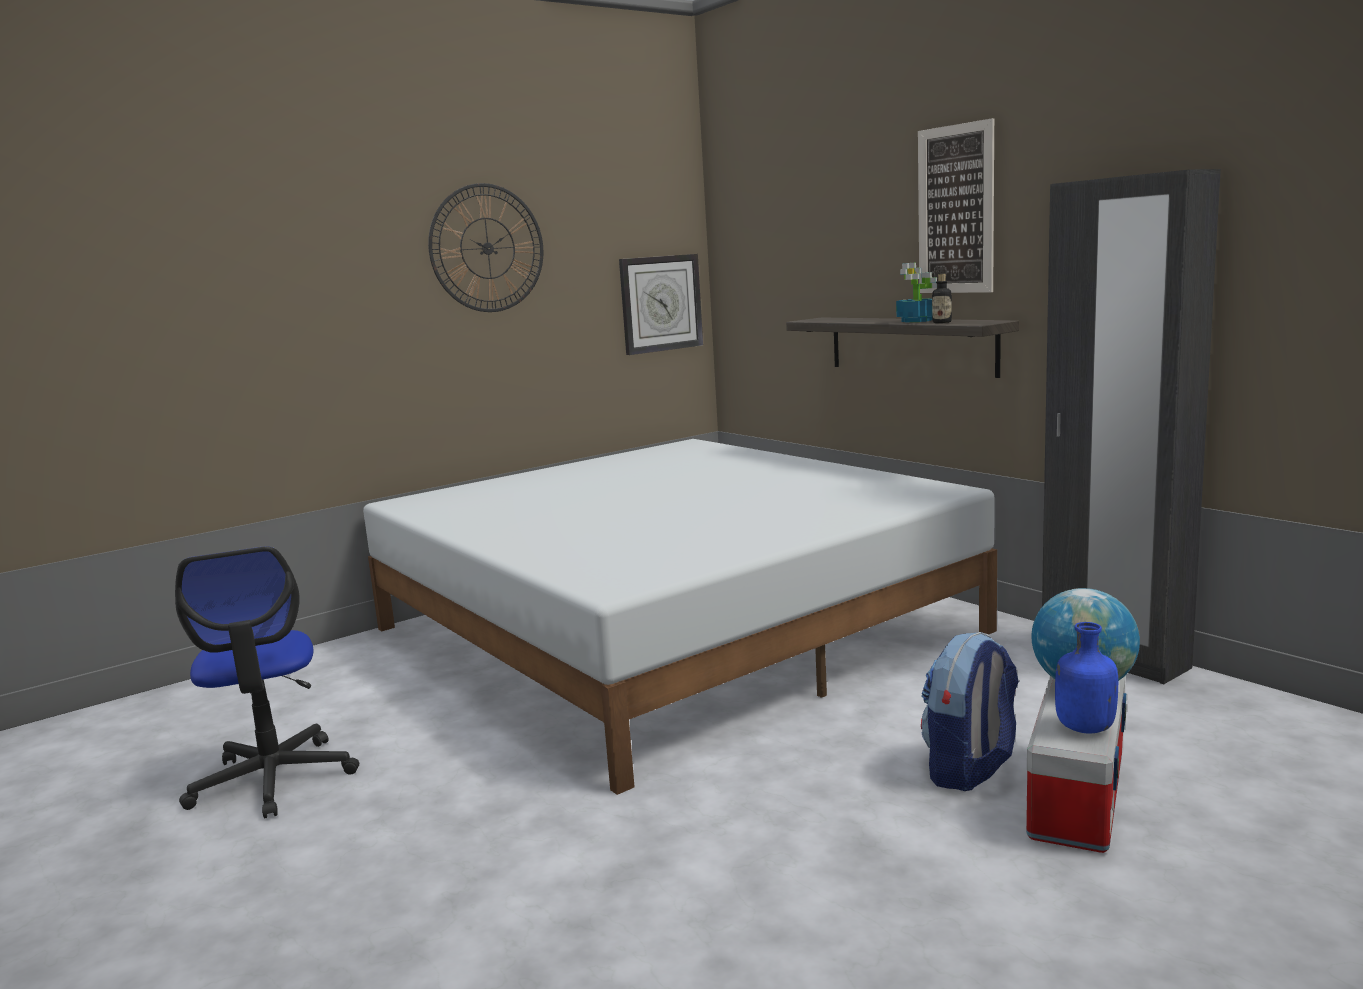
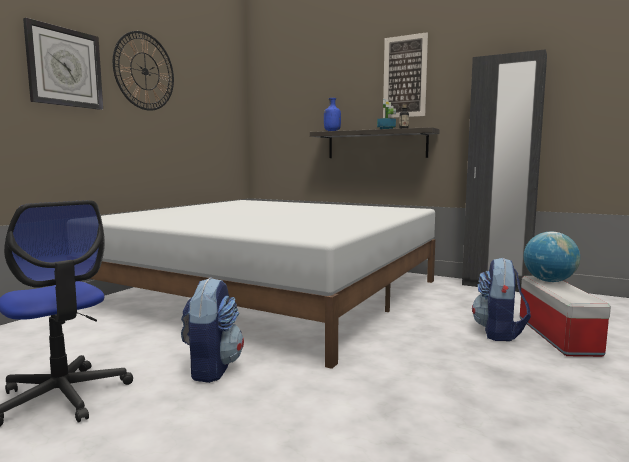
camera: 25 degrees left, 5 degrees down
wall clock [619,254,703,355] -> wall clock moved to [23,18,103,110]
blue bottle [1055,622,1118,733] -> blue bottle moved to [324,98,341,131]
none -> backpack [181,277,244,383]

